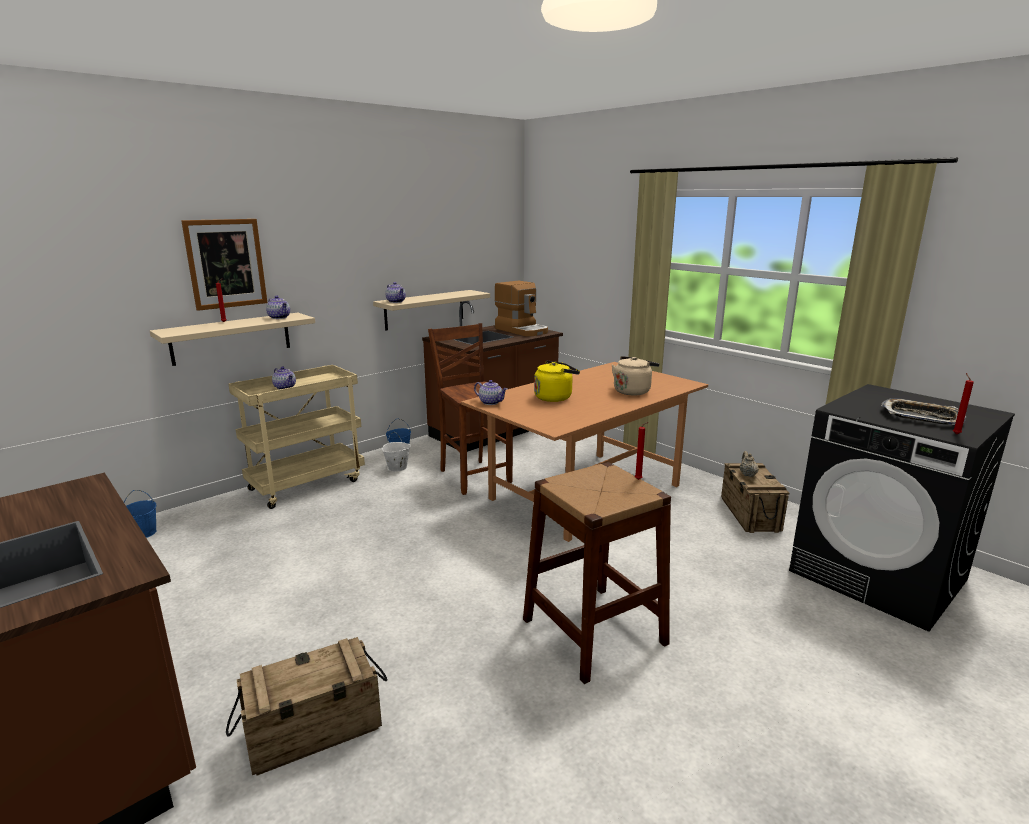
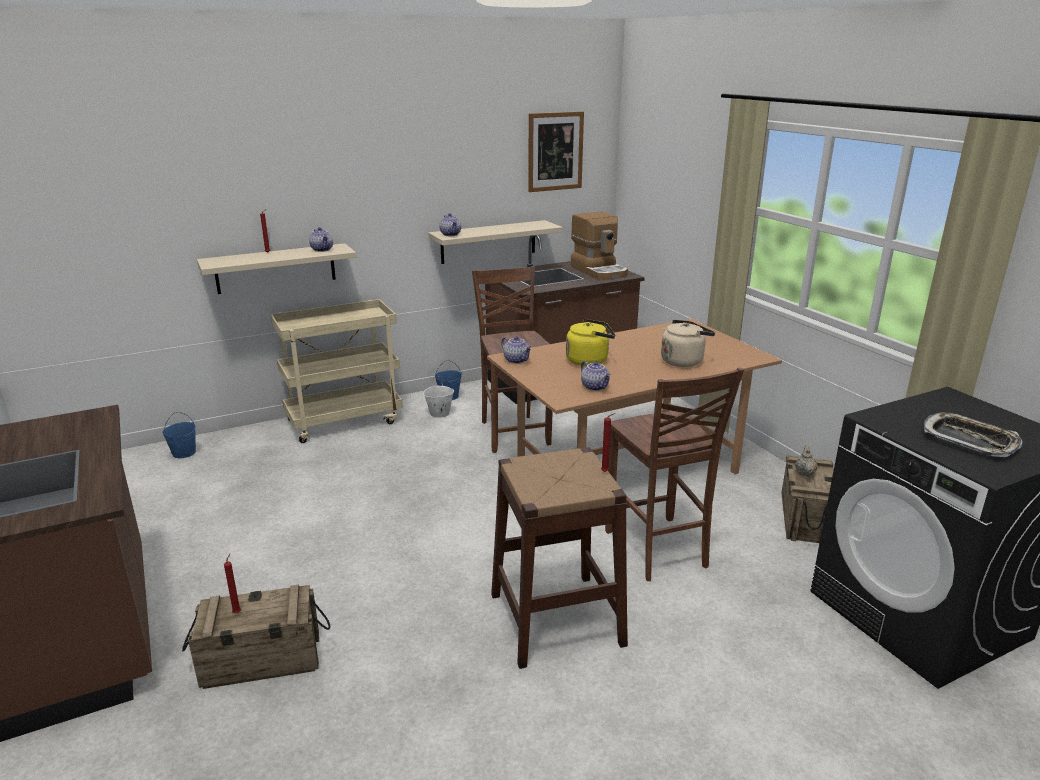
camera: 15 degrees right, 5 degrees up
picture [181,219,267,311] -> picture moved to [528,111,584,192]
teapot [272,367,296,390] -> teapot moved to [581,360,611,391]
red candle [953,373,974,434] -> red candle moved to [224,554,241,613]
none -> brown chair [605,368,744,581]

